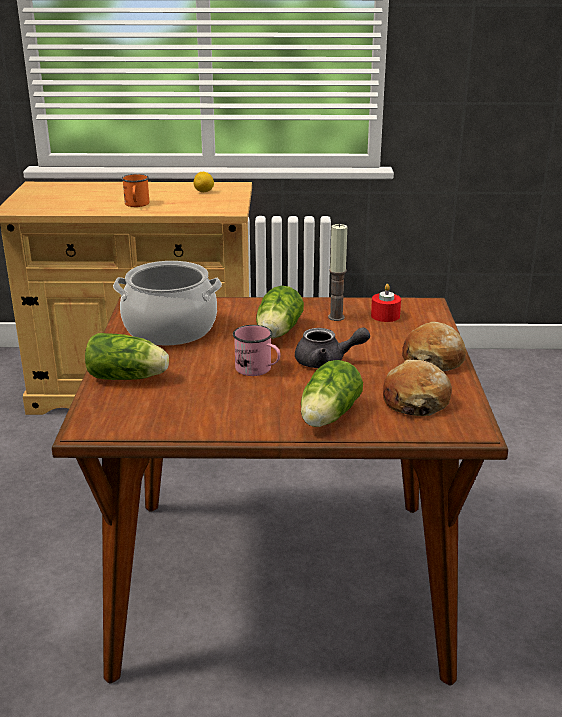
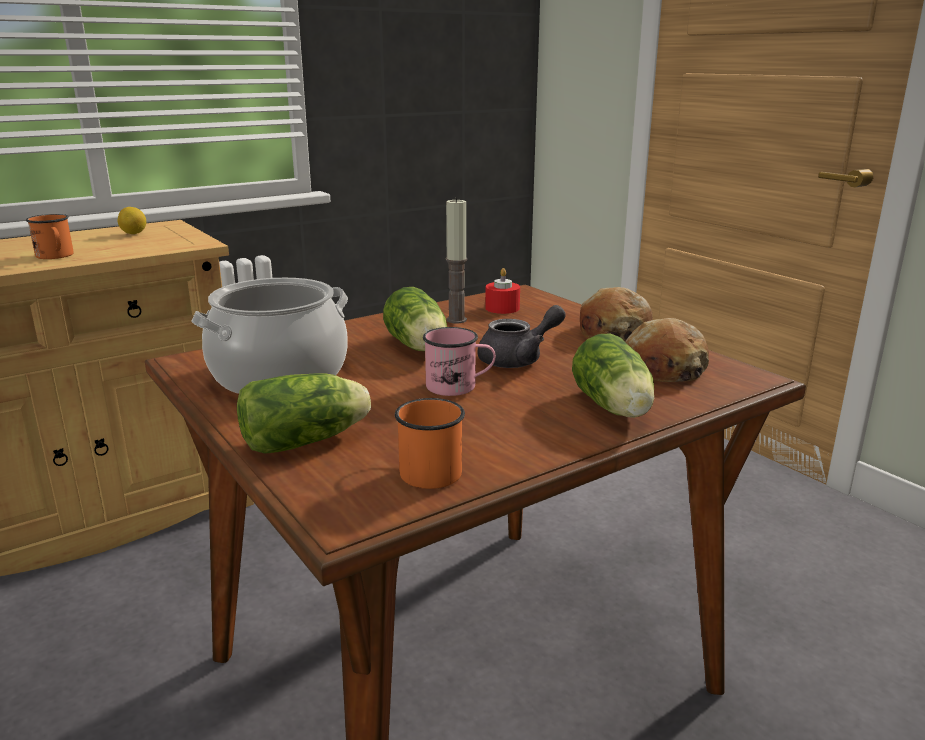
camera: 35 degrees left, 5 degrees down
none -> orange mug [395,398,465,489]

